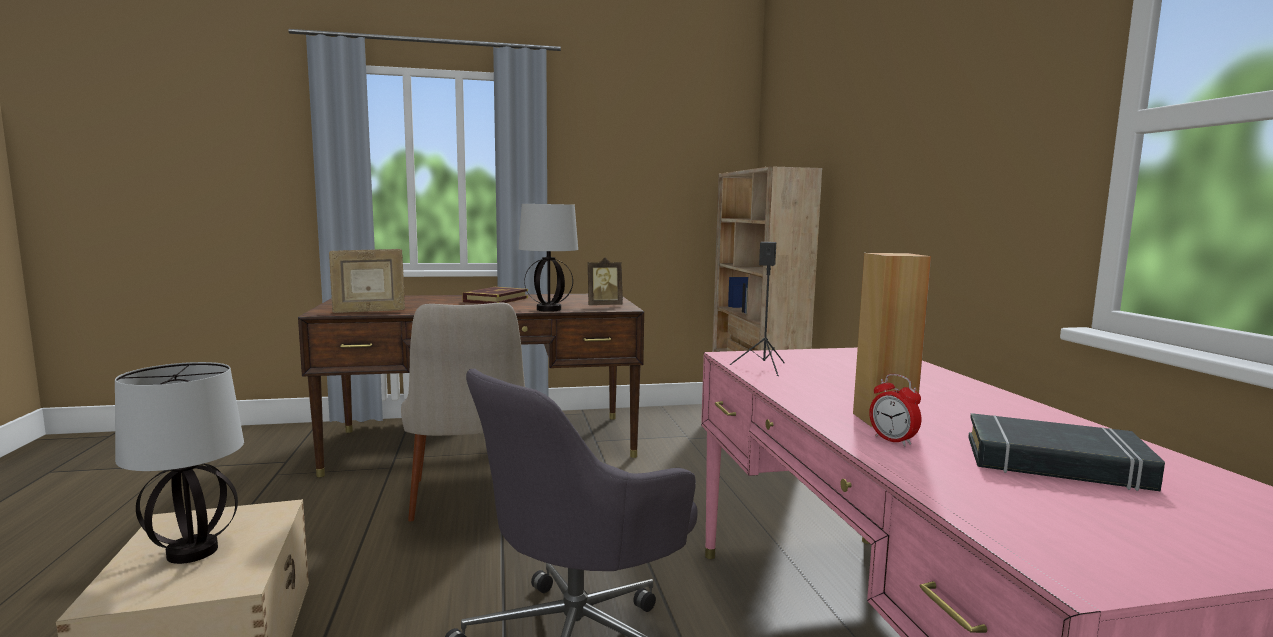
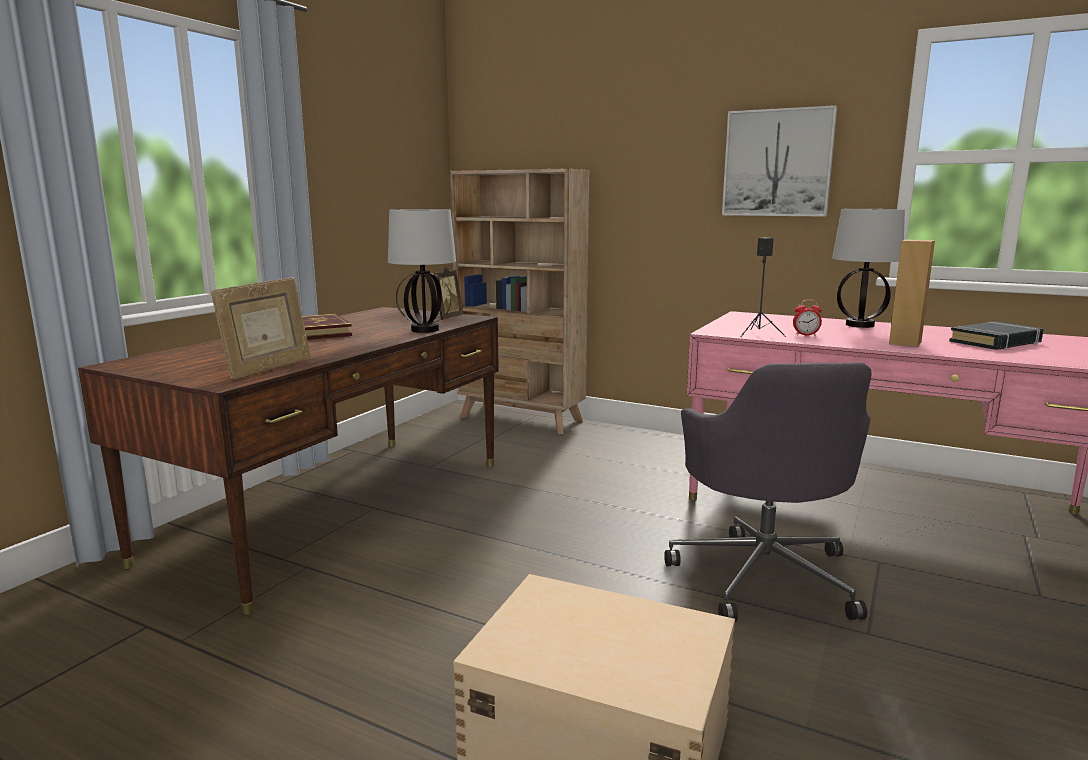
camera: 50 degrees left, 5 degrees up
table lamp [115,362,244,564] -> table lamp moved to [832,209,905,328]
beige chair [401,303,525,521] -> none
alarm clock [869,374,921,446] -> alarm clock moved to [793,300,822,336]
none -> picture [722,105,838,217]

